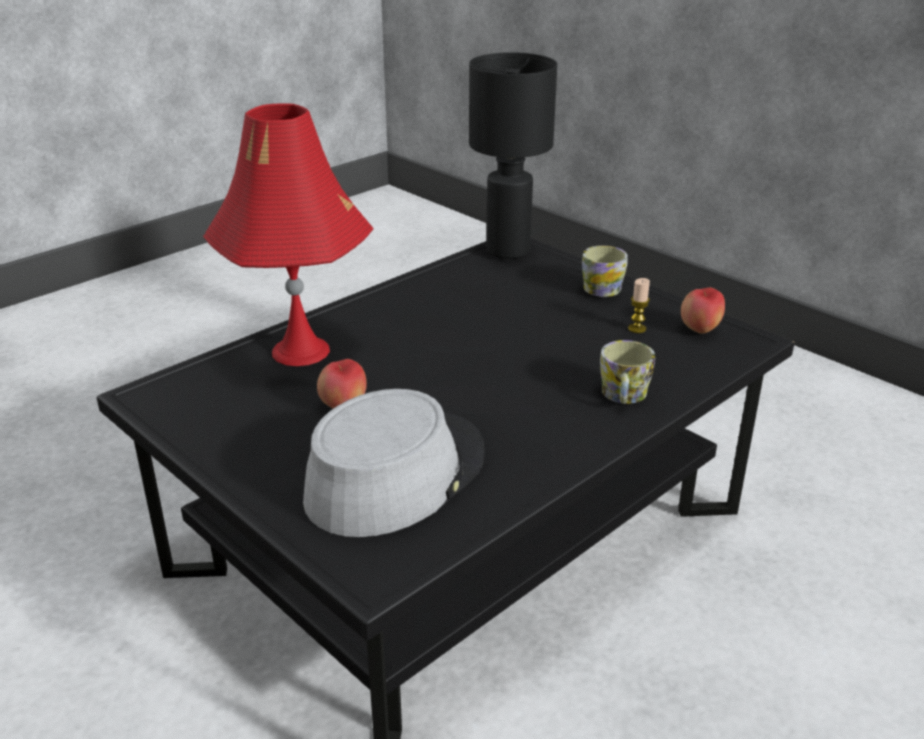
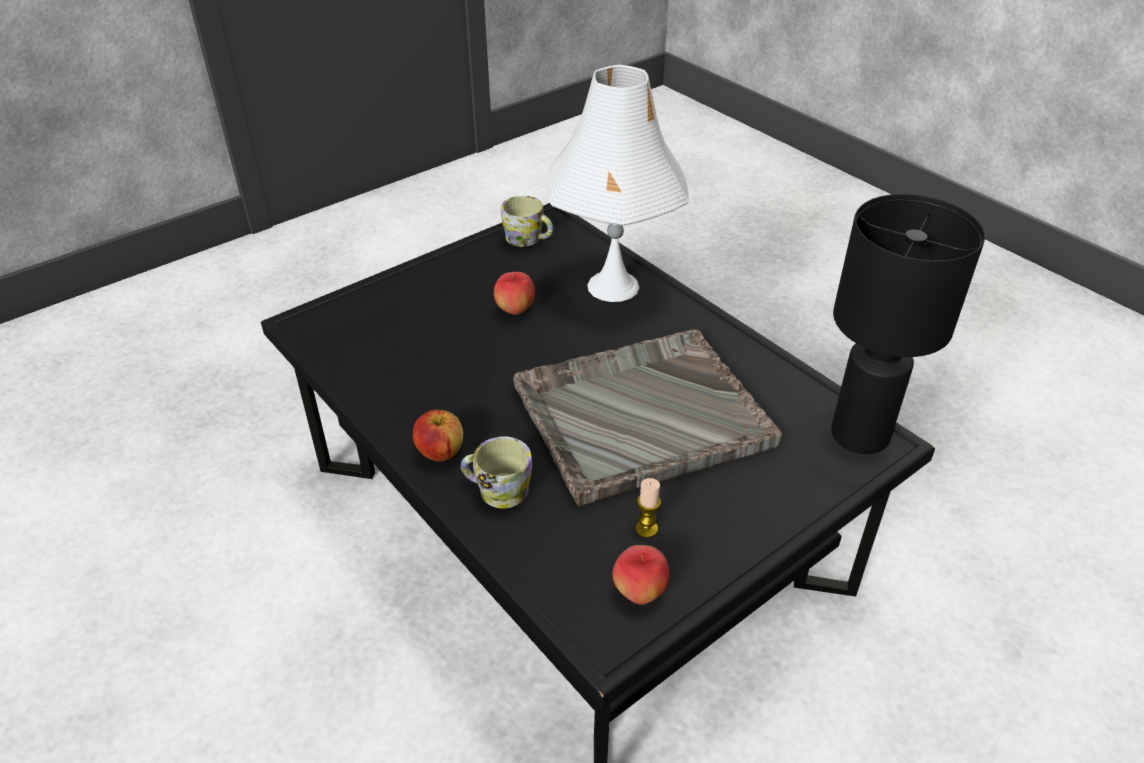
camera: 95 degrees right, 10 degrees up
red table lamp [203,103,374,366] -> white table lamp [547,65,689,302]
grey hat [303,389,485,537] -> none
mug [582,245,628,297] -> mug moved to [501,196,553,247]
none -> apple [413,410,463,462]
none -> grey tray [513,329,782,507]

